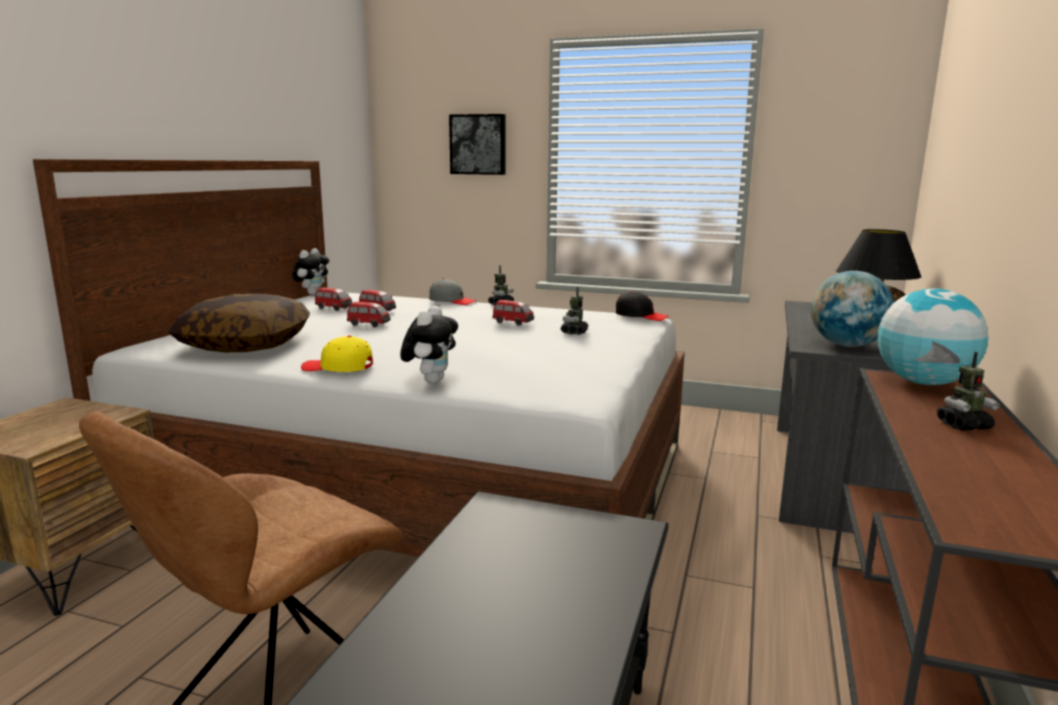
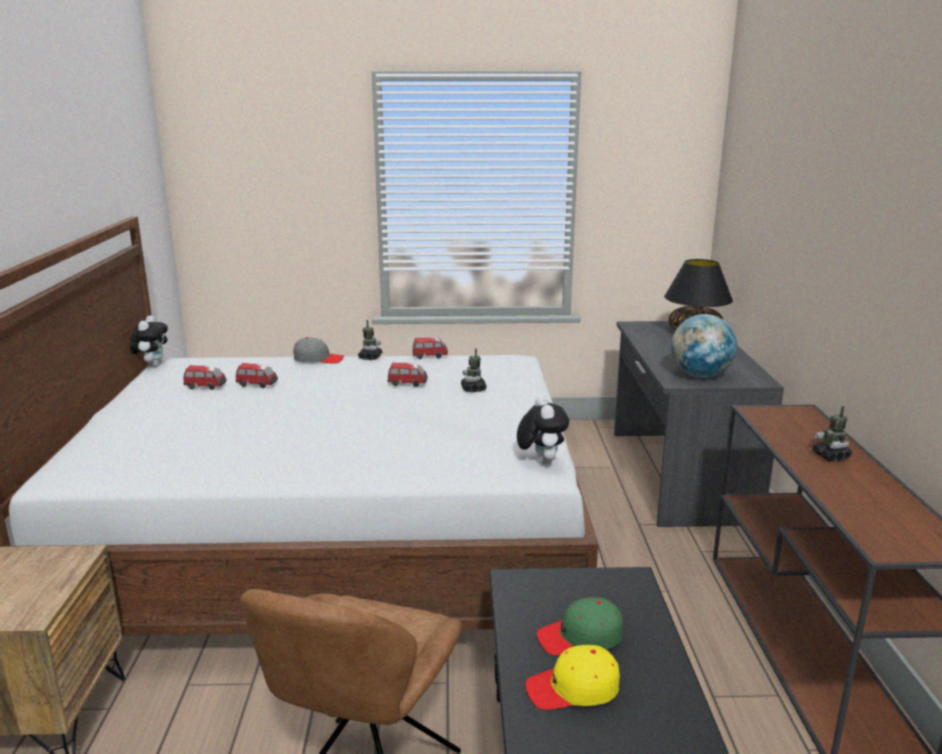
camera: 20 degrees left, 5 degrees up
pillow [168,294,310,352] -> none
yellow cap [301,336,373,372] -> yellow cap moved to [525,645,620,710]
toy car [347,302,391,327] -> toy car moved to [412,338,448,359]
plush toy [400,306,458,383] -> plush toy moved to [517,395,569,465]
picture [449,114,505,175] -> none
black cap [616,291,669,321] -> none
globe [877,288,988,385] -> none
toy robot [937,352,1000,431] -> toy robot turned 105 degrees clockwise [812,406,852,461]
none -> green cap [537,597,623,656]

